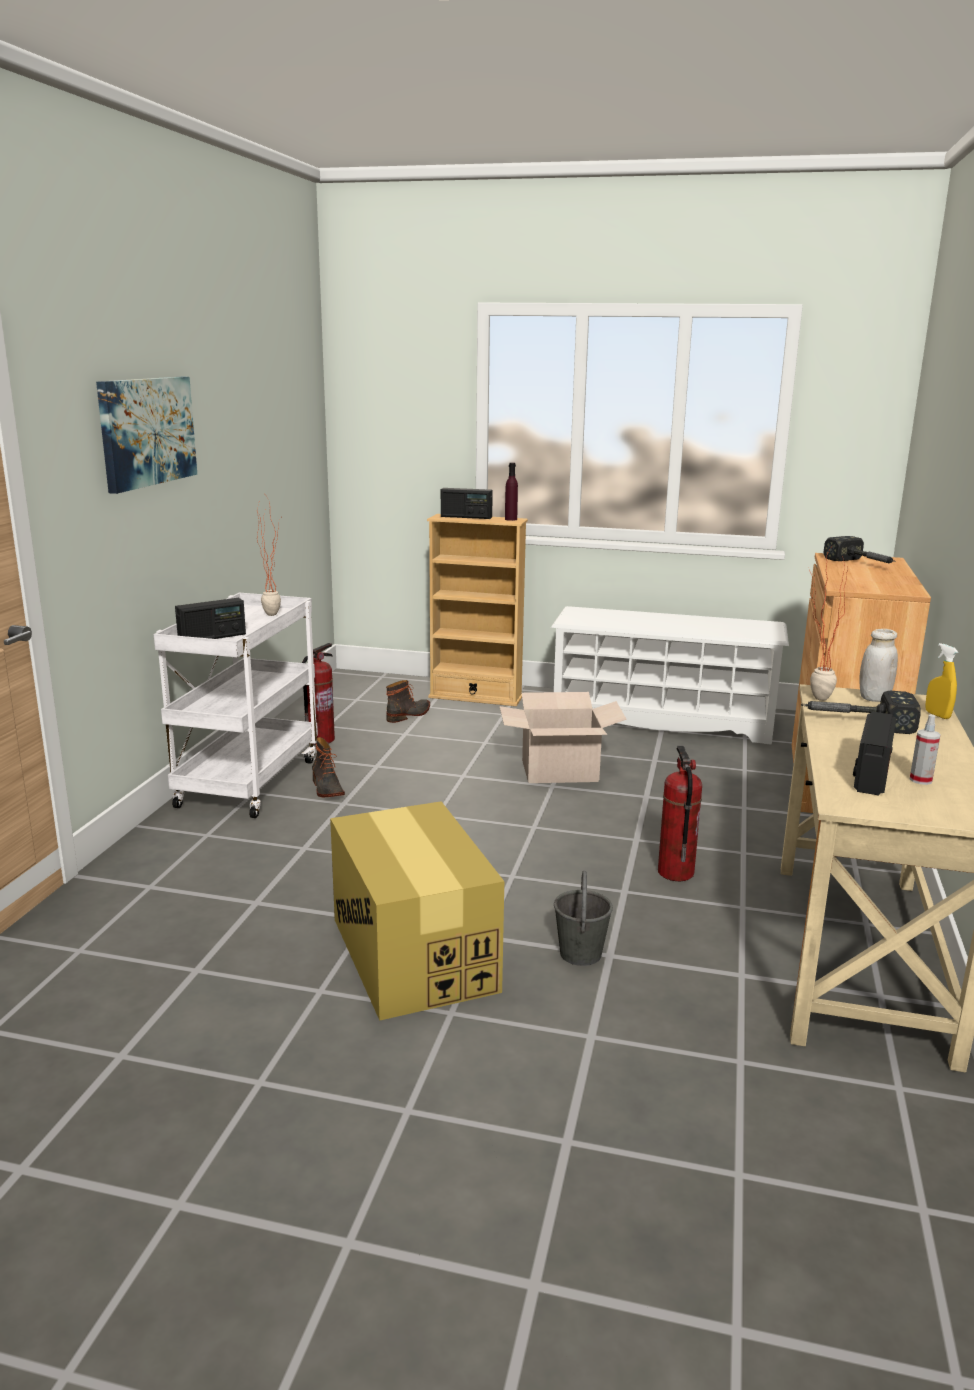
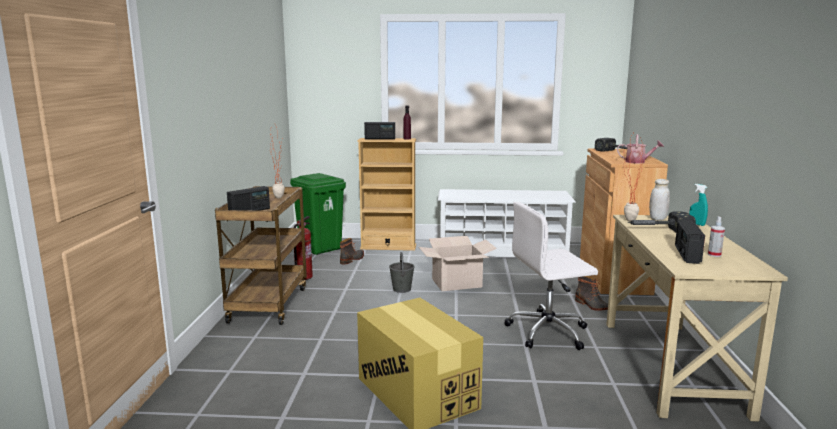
camera: 10 degrees left, 5 degrees down
picture [96,377,197,494] -> none
white cart [154,593,318,818] -> brown cart [215,186,307,325]
boot [312,737,345,797] -> boot moved to [575,276,608,311]
grey bucket [554,871,613,966] -> grey bucket moved to [389,252,415,293]
fire extinguisher [658,746,702,881] -> white office chair [504,202,598,350]
yellow spray bottle [925,643,958,719] -> turquoise spray bottle [689,184,708,226]
none -> green trash can [290,173,346,255]
none -> watering can [617,134,664,164]

